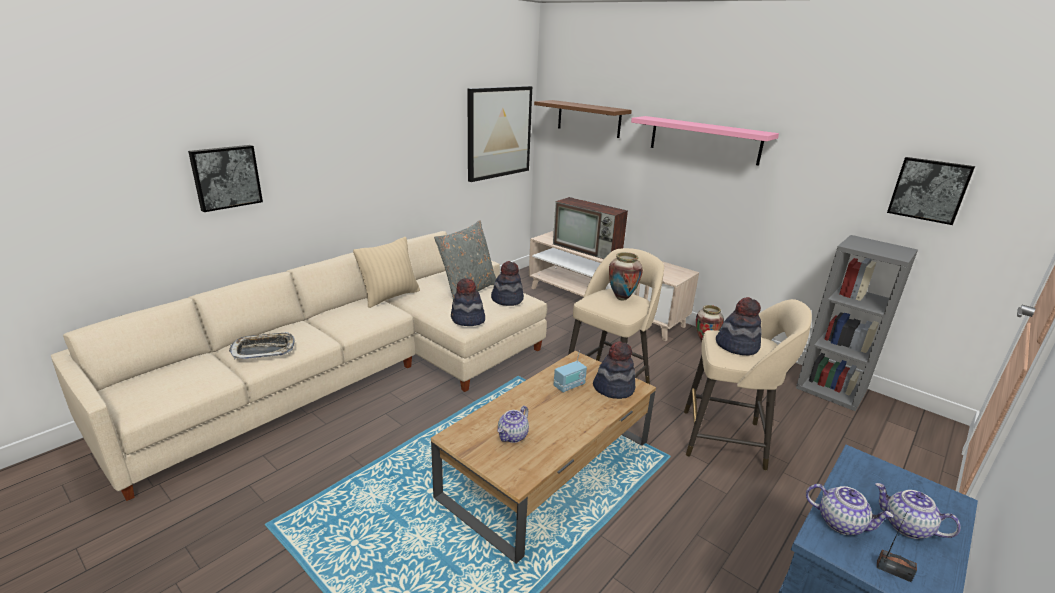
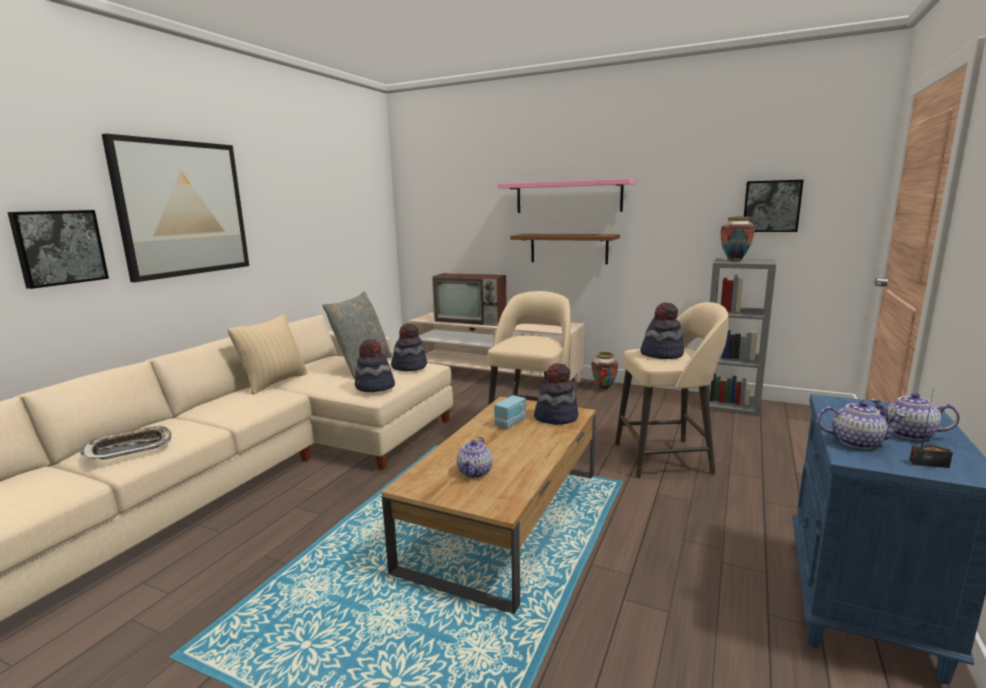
camera: 15 degrees left, 10 degrees down
picture [467,86,532,182] -> picture moved to [102,134,249,282]
brown shelf [534,100,632,138] -> brown shelf moved to [510,234,620,264]
vase [609,252,643,301] -> vase moved to [721,217,755,262]

